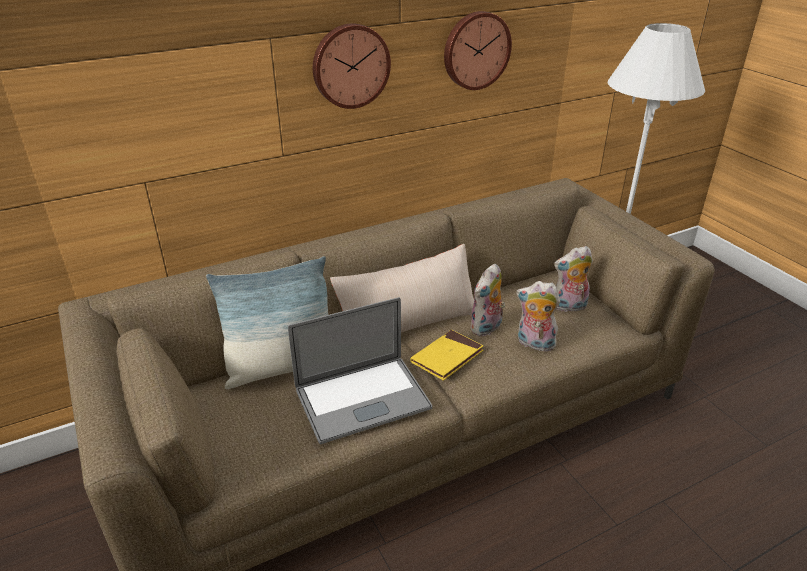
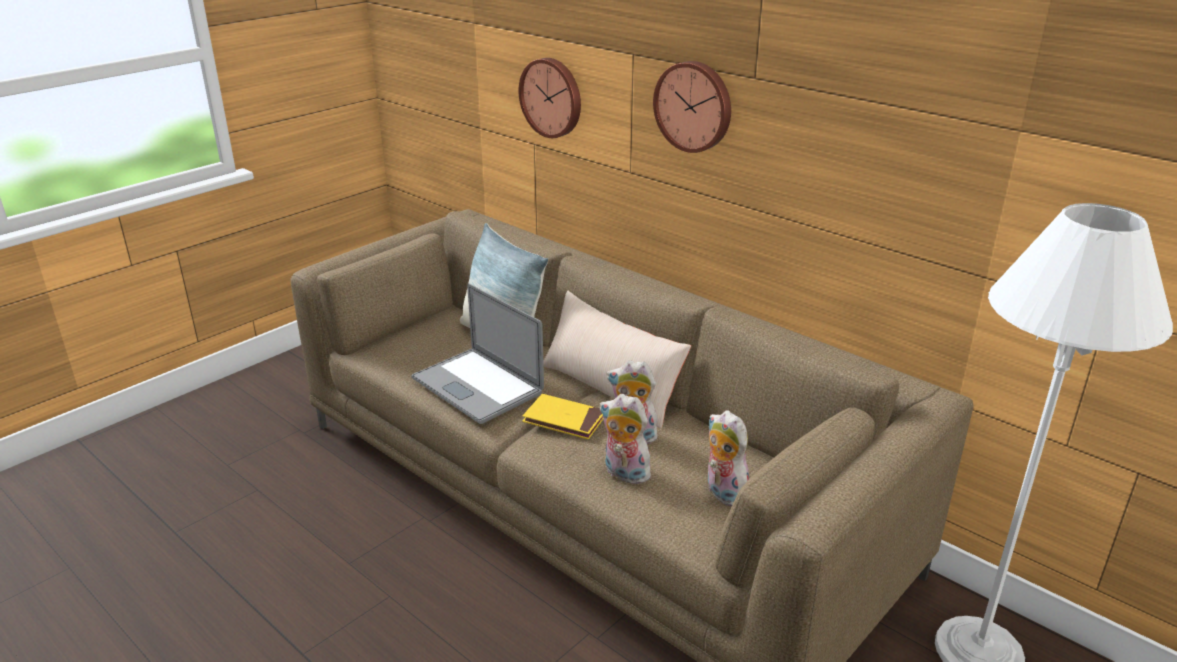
camera: 70 degrees right, 5 degrees down
wall clock [444,11,512,90] -> wall clock moved to [519,58,581,138]
plush toy [516,281,560,351] -> plush toy turned 60 degrees counterclockwise [600,394,653,484]

